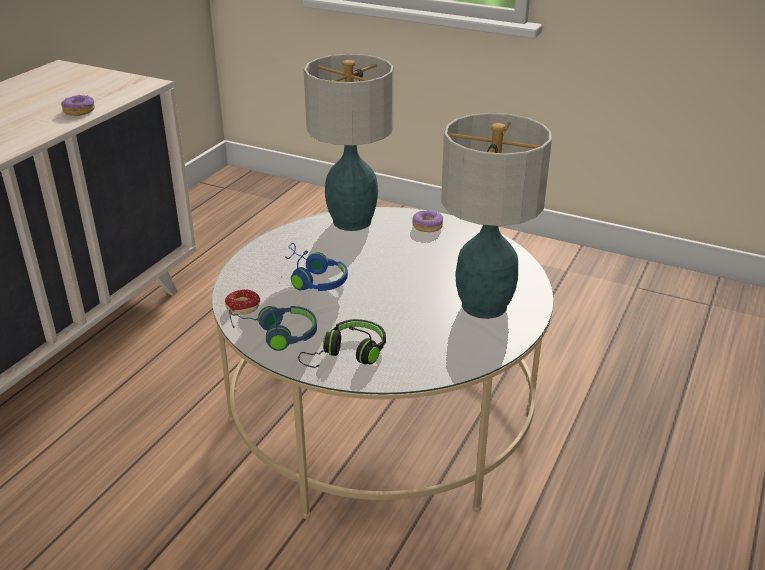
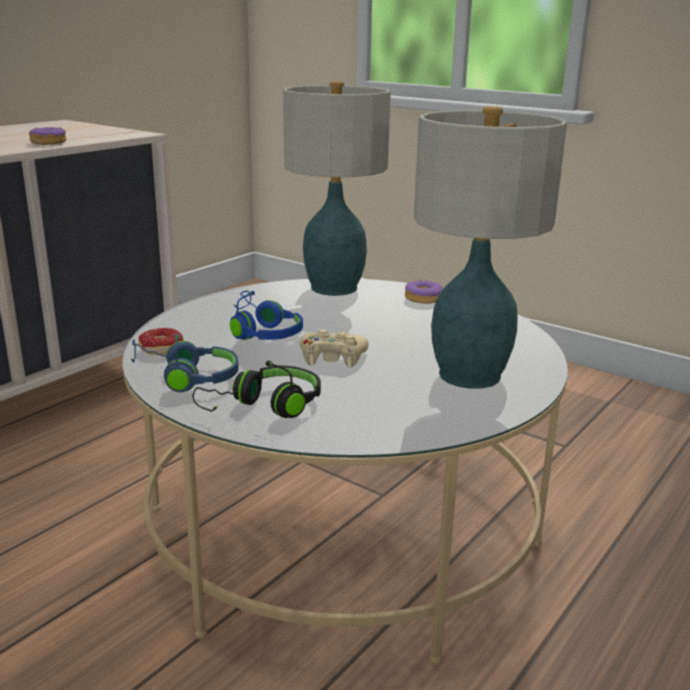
camera: 10 degrees right, 10 degrees down
none -> beige game controller [300,329,368,367]

